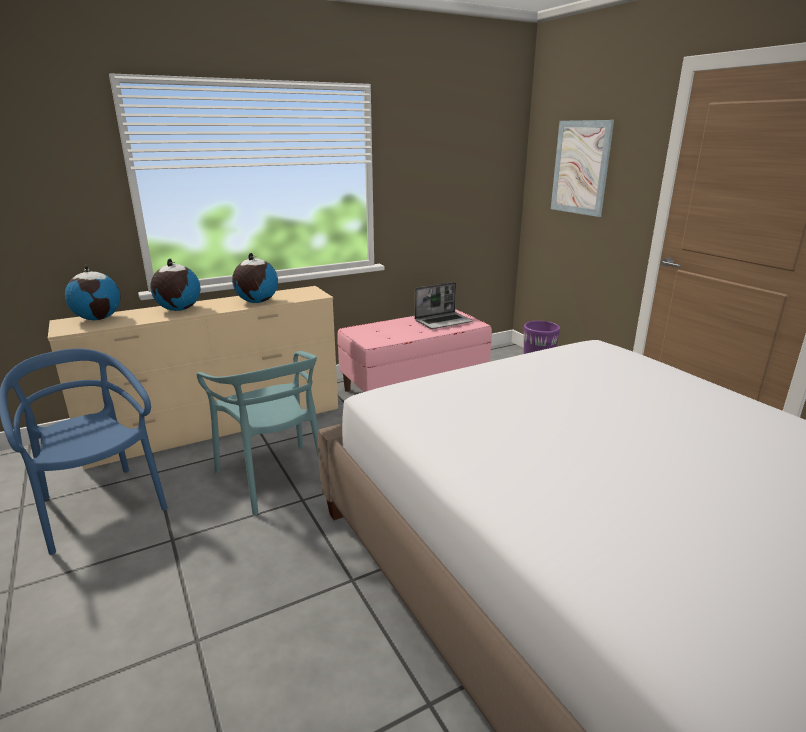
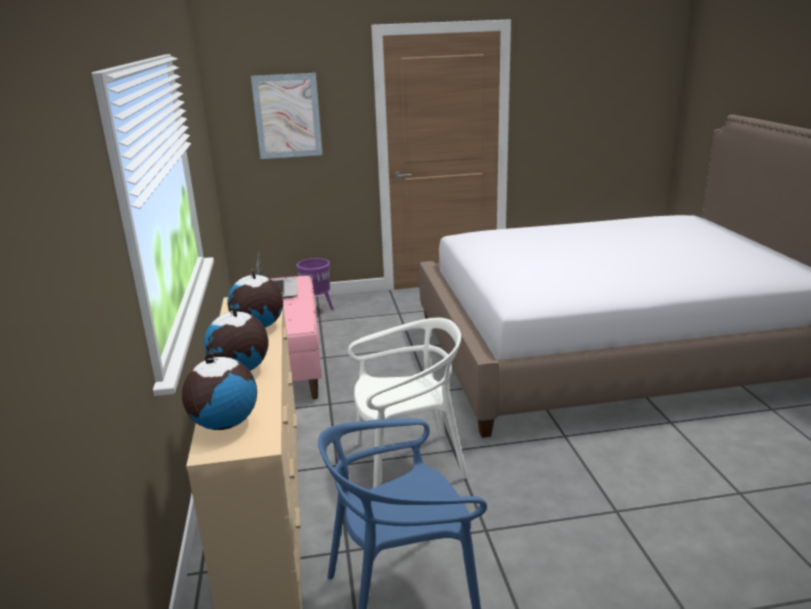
camera: 70 degrees left, 0 degrees up
turquoise chair [197,351,319,515] -> white chair [348,318,468,488]

